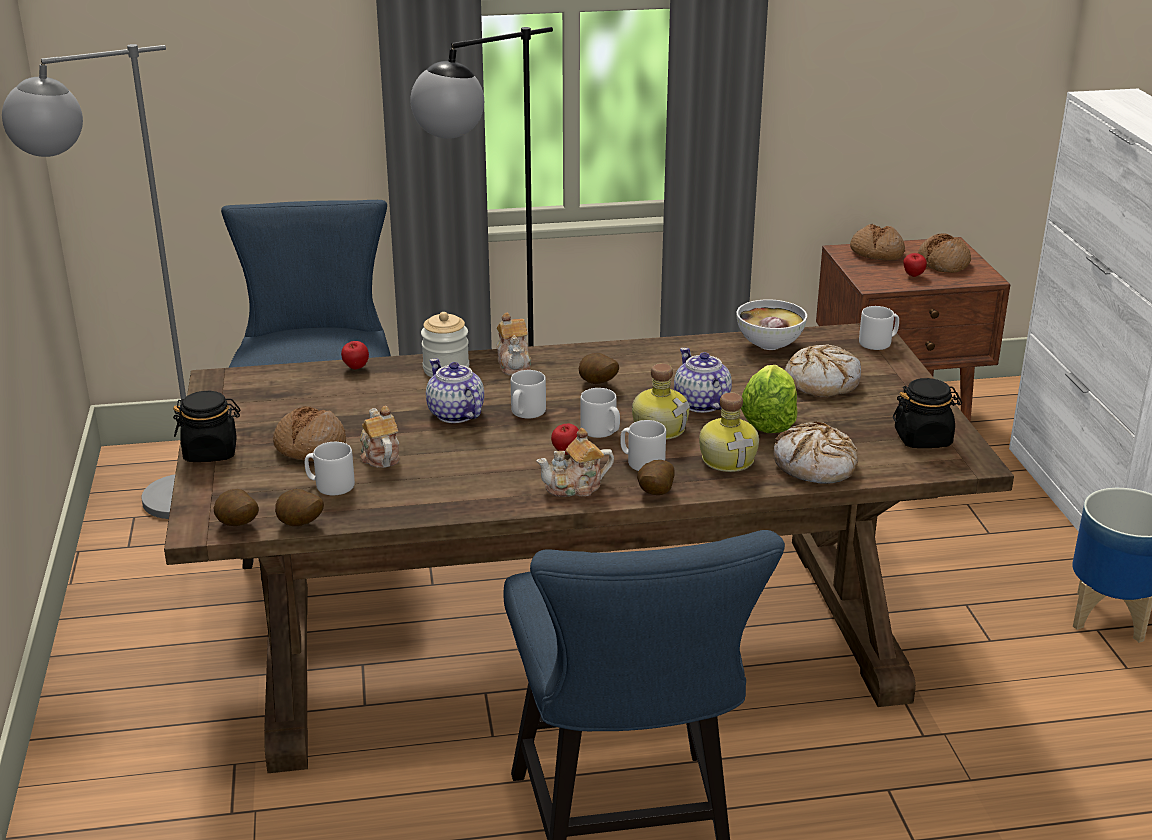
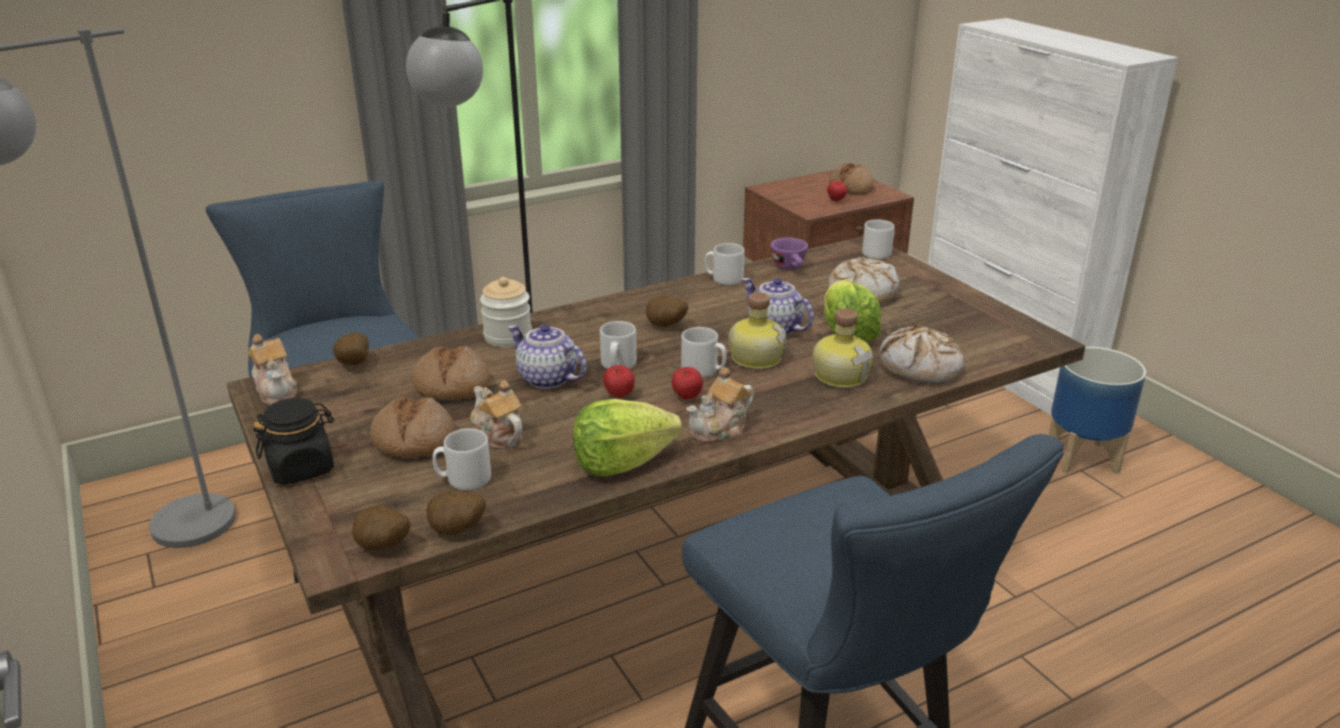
camera: 20 degrees left, 0 degrees up
apple [341,341,369,369] -> apple moved to [603,365,635,398]
teapot [497,312,532,376] -> teapot moved to [248,334,297,405]
grey mug [620,420,666,471] -> grey mug moved to [705,243,745,285]
potato [637,460,675,495] -> potato moved to [333,332,369,366]
bowl [737,299,807,350] -> purple cup [771,237,808,270]
bread [850,224,905,261] -> bread moved to [412,346,490,400]
black jar [893,378,962,448] -> none
none -> lettuce [573,399,682,476]

